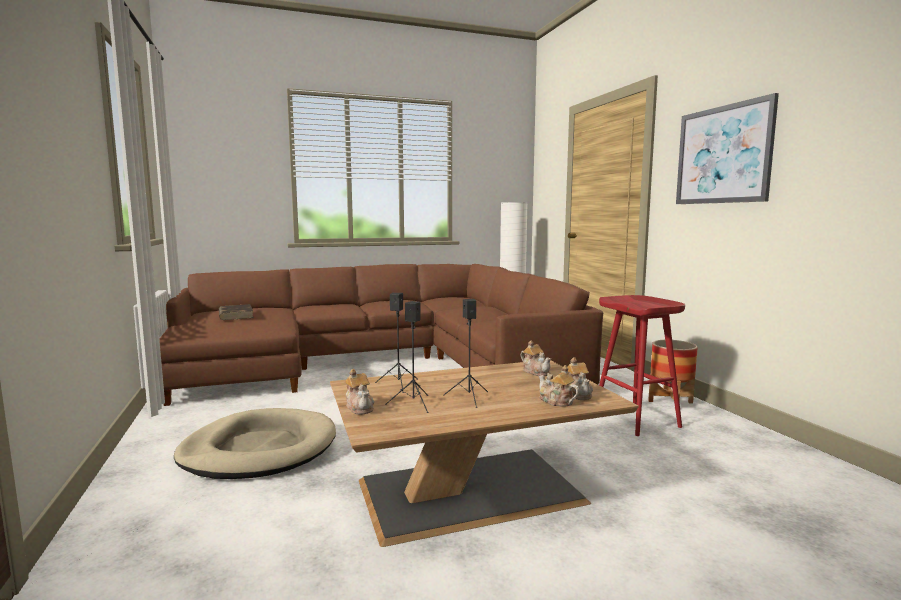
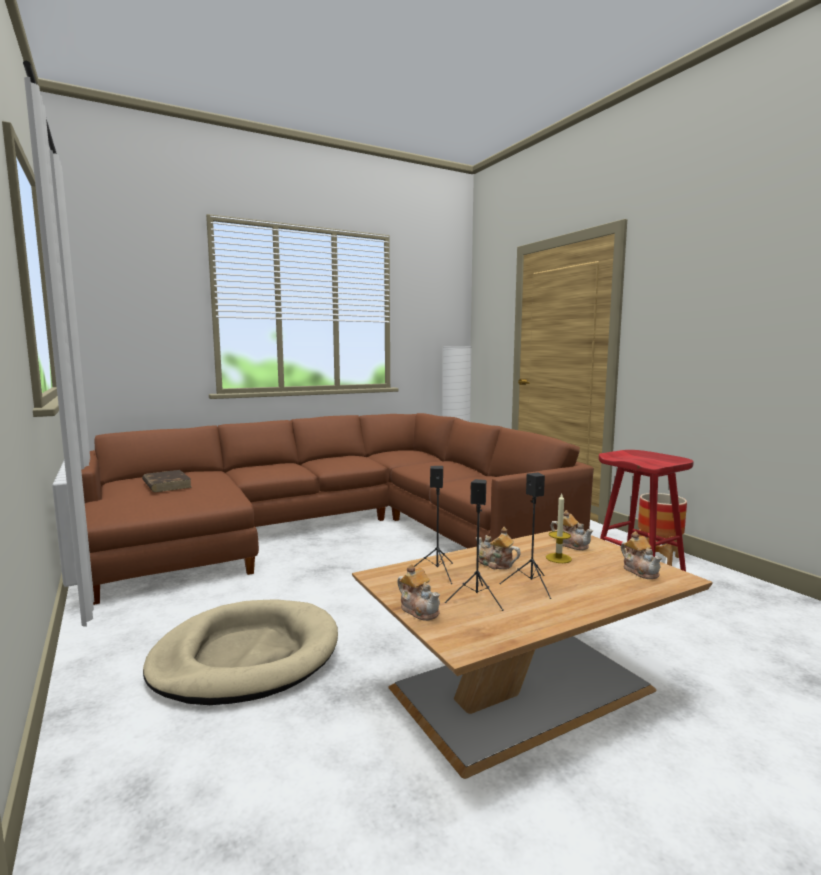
camera: 10 degrees left, 0 degrees up
teapot [539,365,580,407] -> teapot moved to [476,527,521,569]
picture [676,93,779,204] -> none
none -> candle [546,494,572,563]

